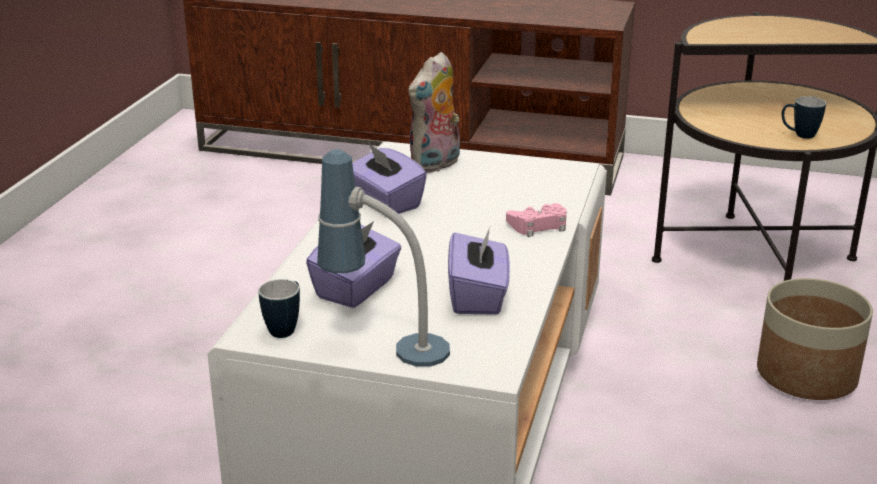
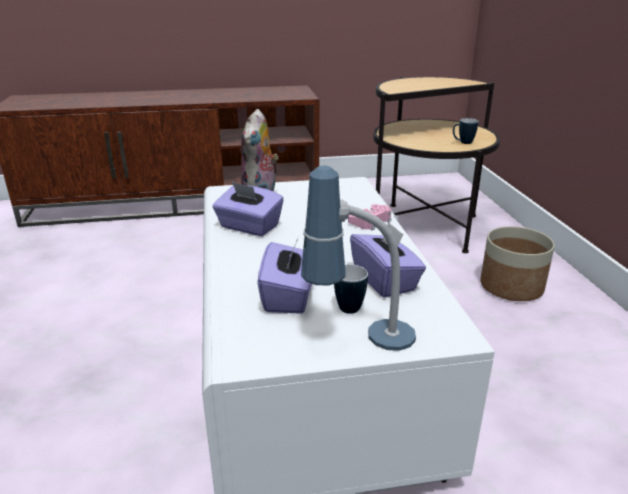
camera: 25 degrees left, 0 degrees up
mug [259,279,300,338] -> mug moved to [334,264,368,314]

